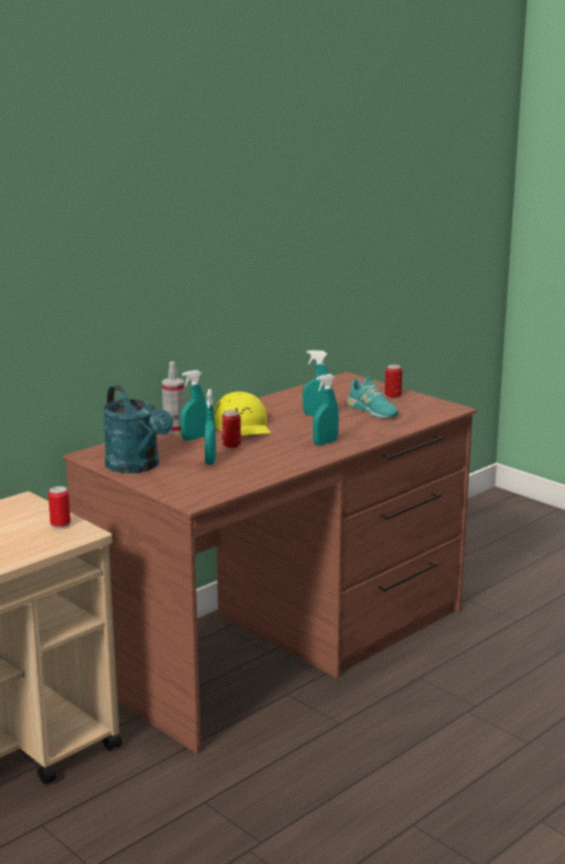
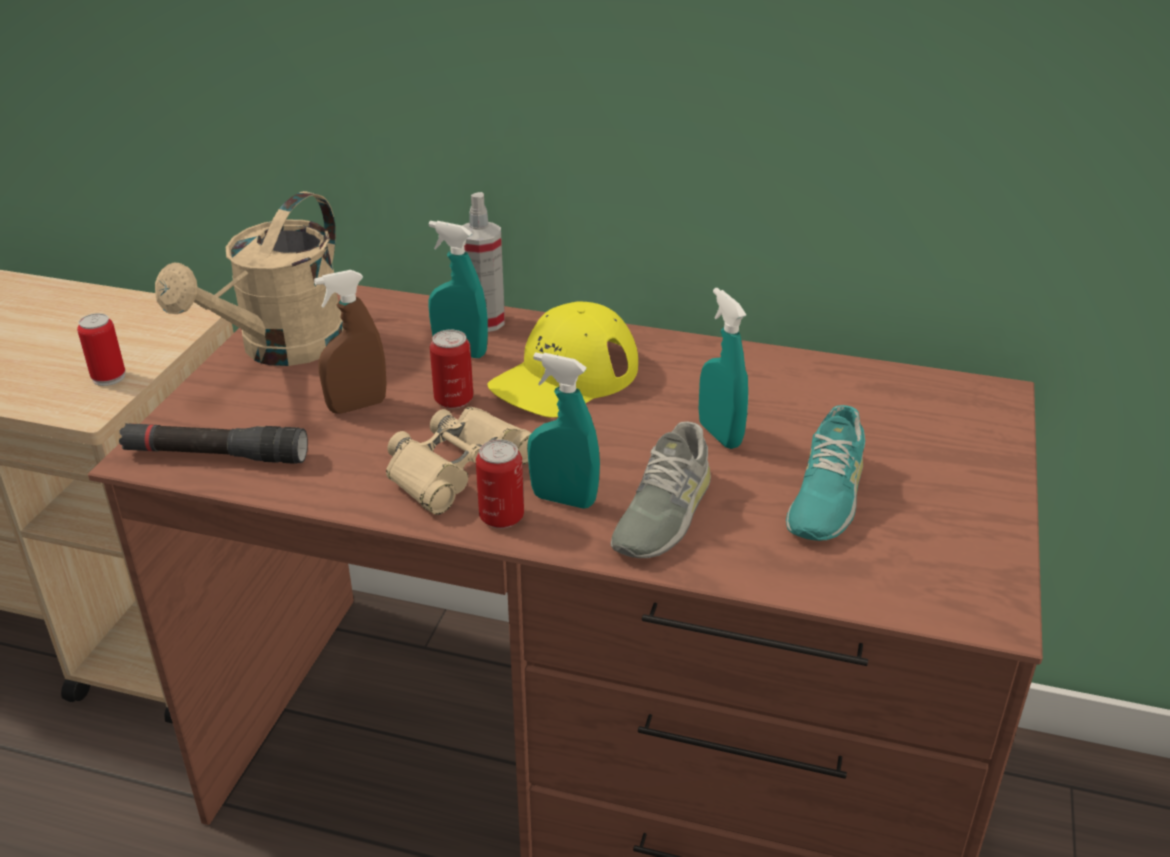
camera: 60 degrees right, 15 degrees up
turquoise watering can [102,385,173,473] -> beige watering can [155,191,344,366]
turquoise spray bottle [205,389,216,465] -> brown spray bottle [314,270,387,413]
can [385,364,402,398] -> can moved to [476,440,524,528]
none -> black flashlight [119,423,308,464]
none -> beige binoculars [386,407,531,515]
none -> grey shoe [611,422,711,558]

